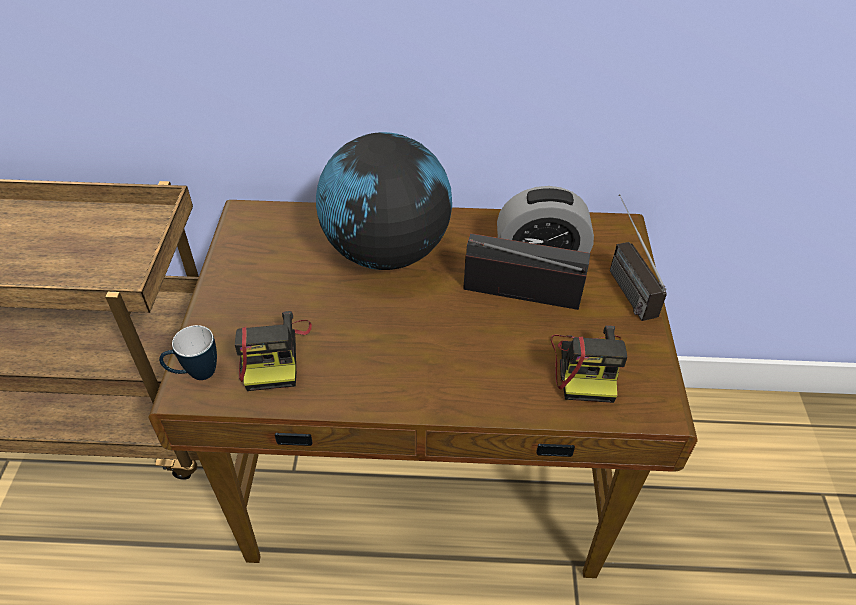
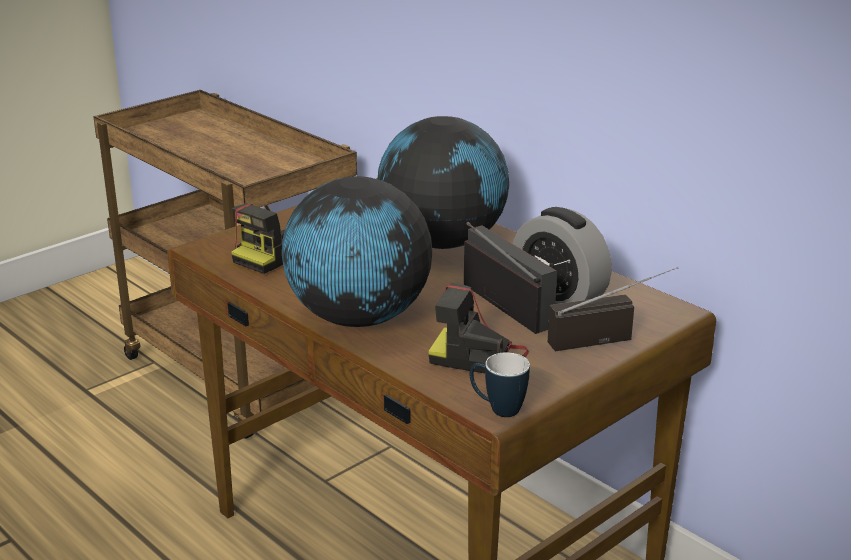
camera: 45 degrees right, 20 degrees down
mug [159,325,217,380] -> mug moved to [470,353,530,417]
camera [551,325,627,403] -> camera turned 60 degrees clockwise [428,283,529,373]
radio [610,194,667,321] -> radio turned 45 degrees clockwise [548,267,678,351]
none -> globe [282,176,432,327]

